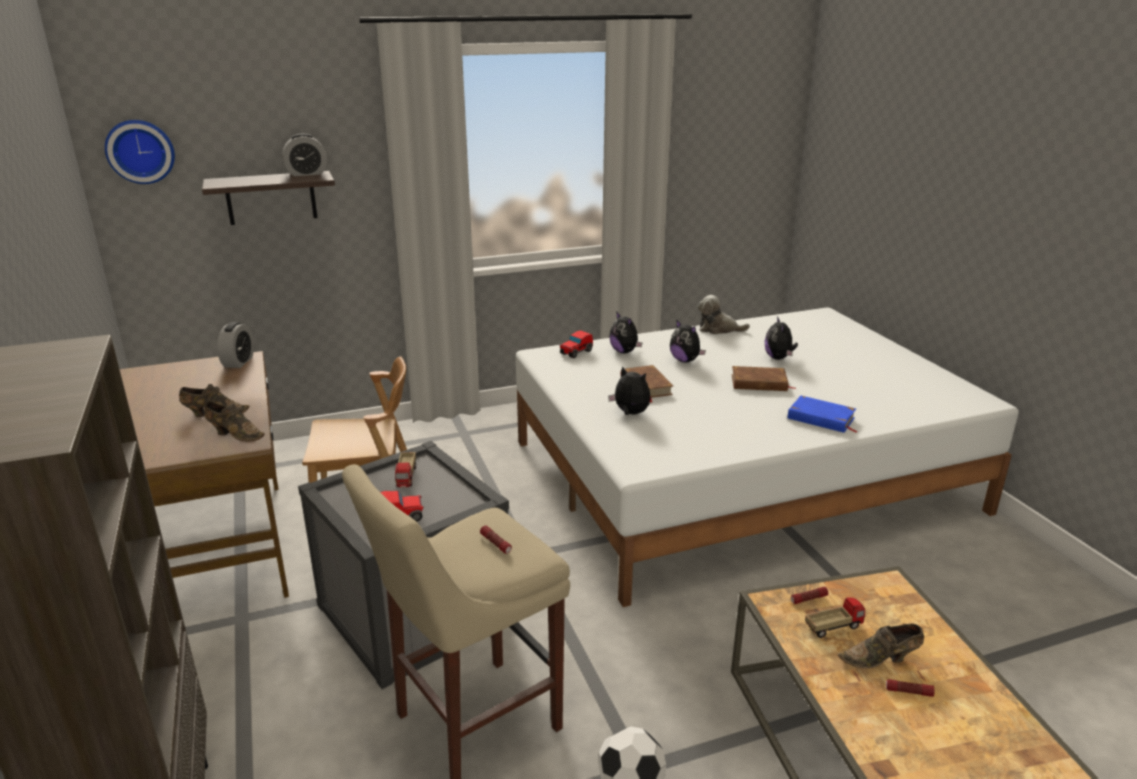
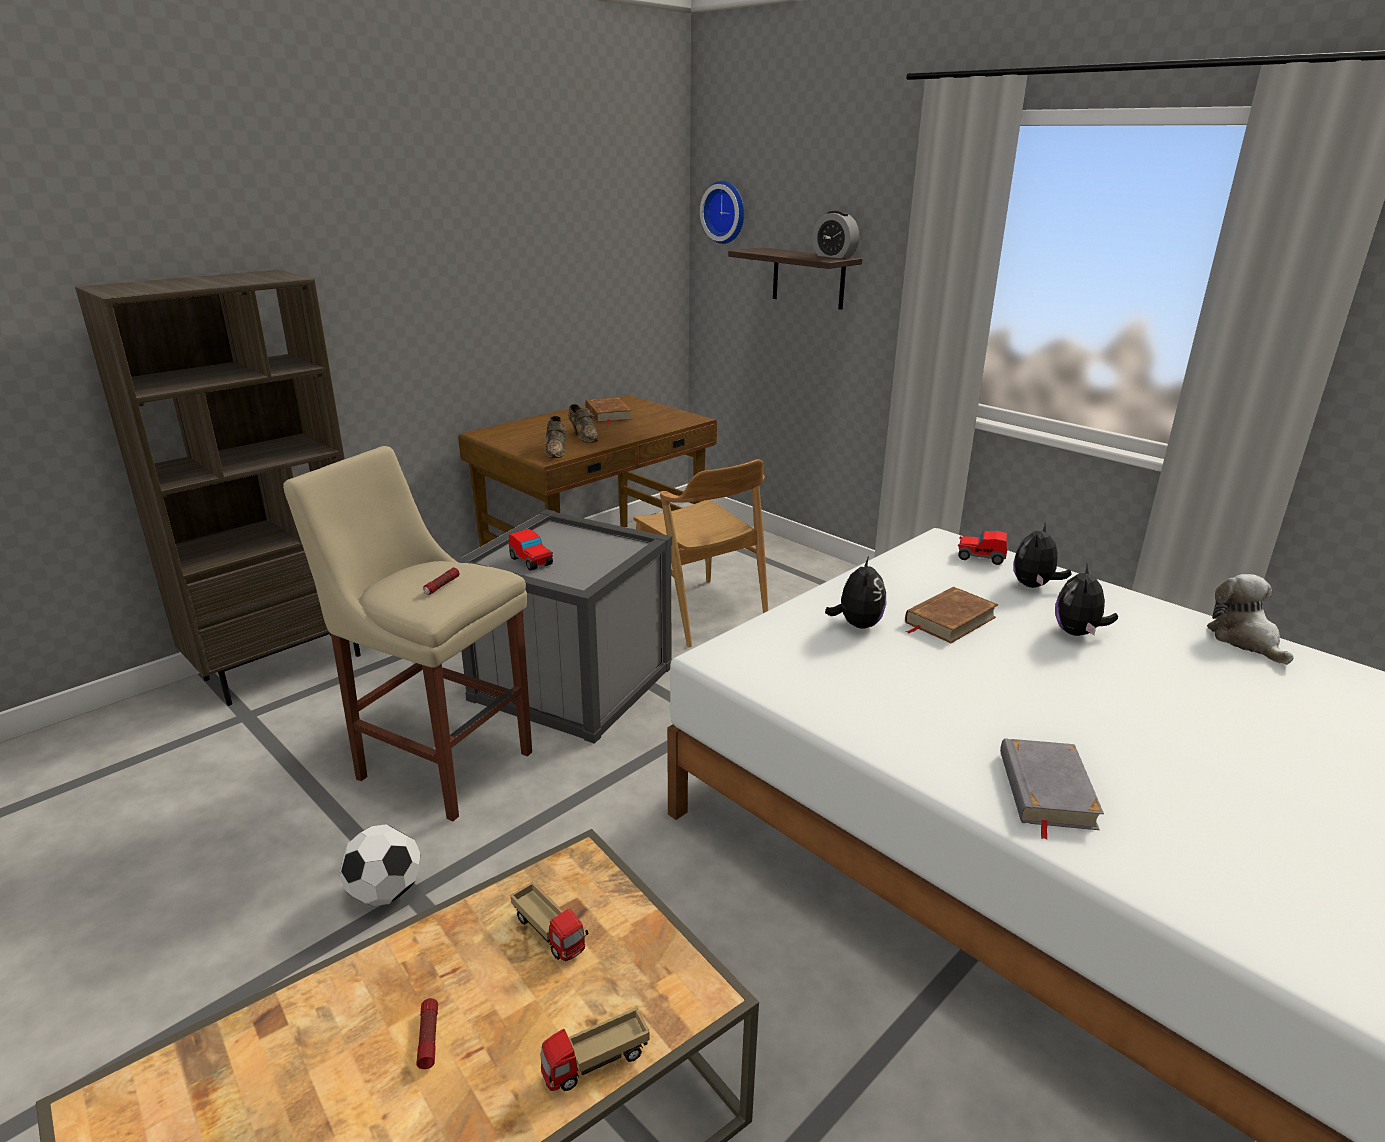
camera: 65 degrees right, 0 degrees up
alarm clock [217,322,254,368] -> none
toy truck [395,452,416,487] -> toy truck moved to [541,1008,650,1091]
brown book [731,366,796,391] -> brown book moved to [585,397,632,425]
plush toy [765,316,798,360] -> none
blue book [788,396,858,433] -> grey book [1000,738,1104,840]
flashlight [791,587,828,604] -> none
brown shoe [837,624,924,668] -> none

